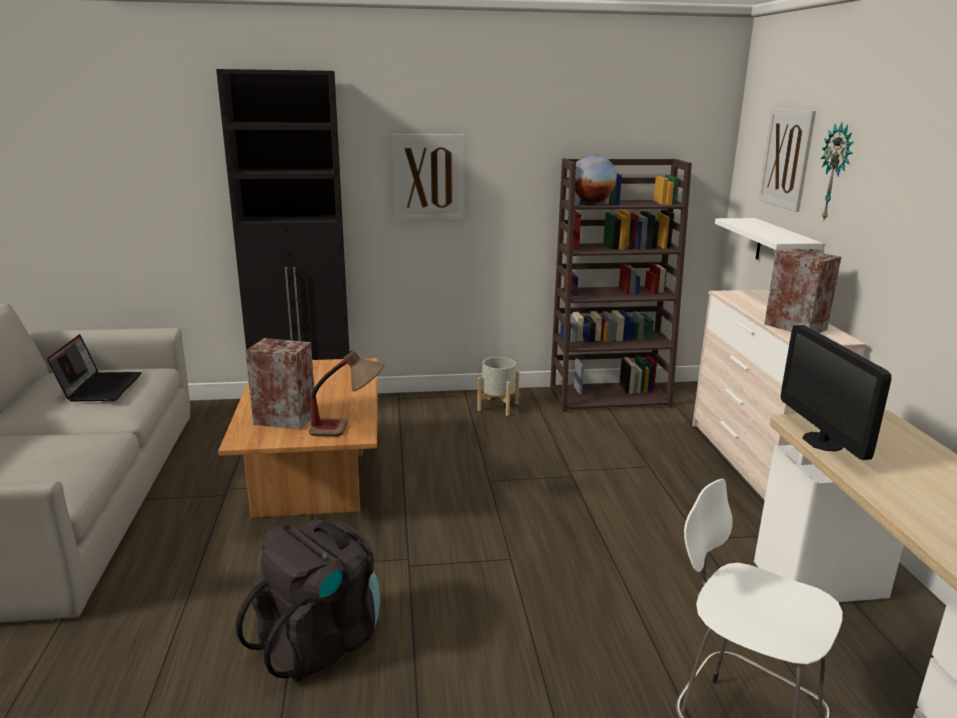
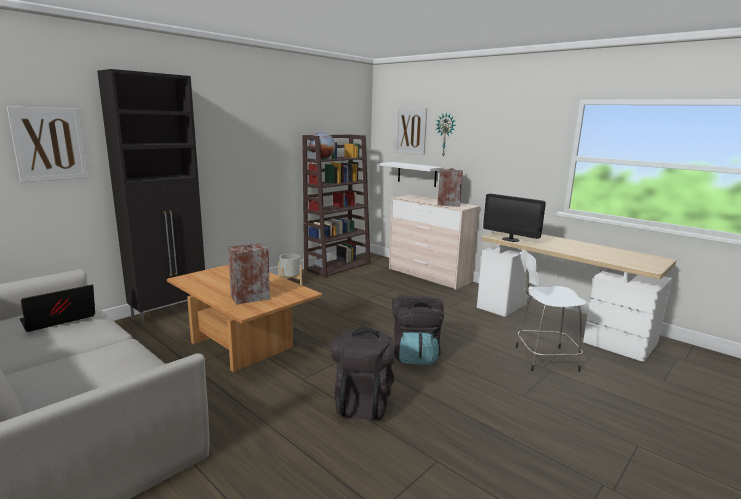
camera: 40 degrees left, 5 degrees down
laptop [47,334,142,402] -> laptop turned 90 degrees counterclockwise [20,285,95,332]
table lamp [309,350,385,437] -> none
picture [393,134,464,221] -> picture moved to [7,106,88,182]
none -> black backpack [392,295,444,365]

